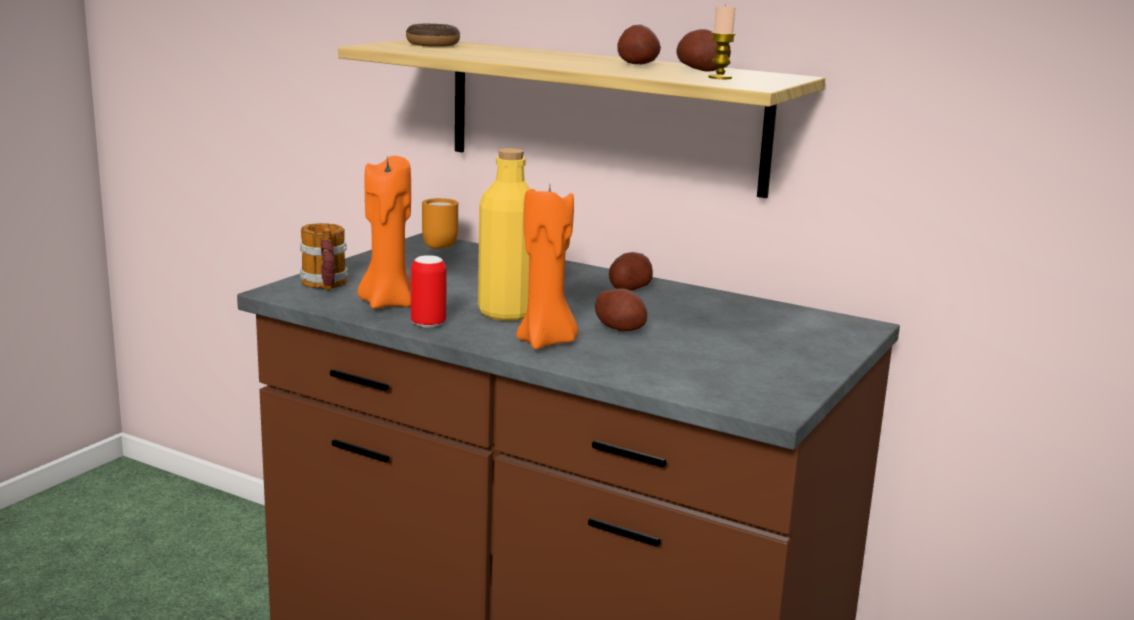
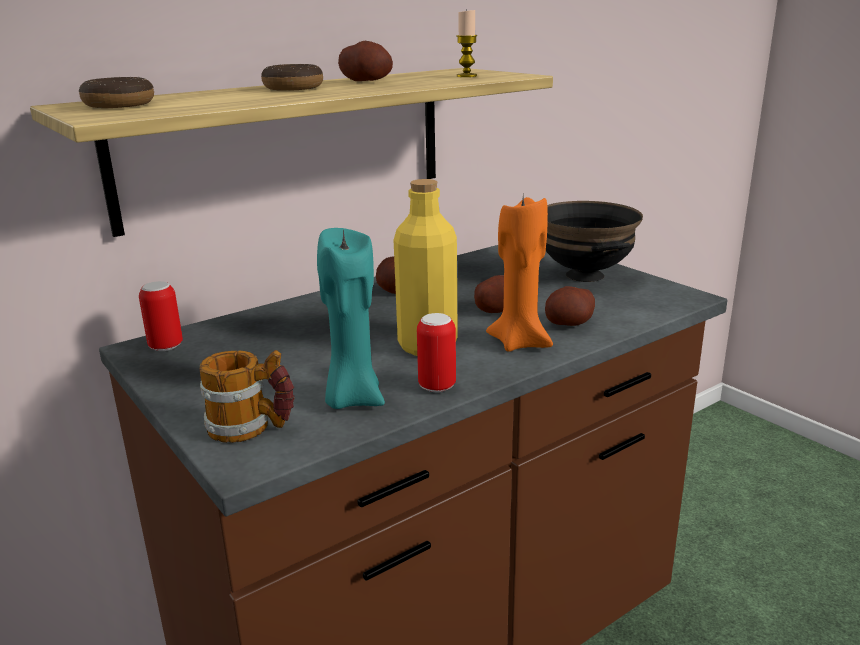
camera: 65 degrees left, 5 degrees up
orange candle [357,155,411,309] -> turquoise candle [317,228,385,409]
orange mug [422,198,458,249] -> can [139,281,183,351]
potato [677,29,731,71] -> potato moved to [545,286,595,326]
none -> donut [261,64,323,91]
none -> black bowl [546,201,643,282]

